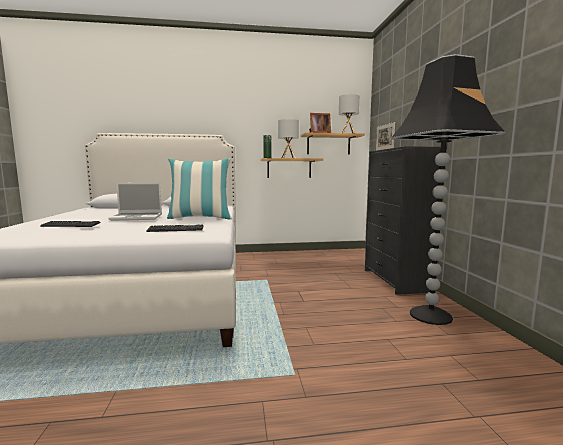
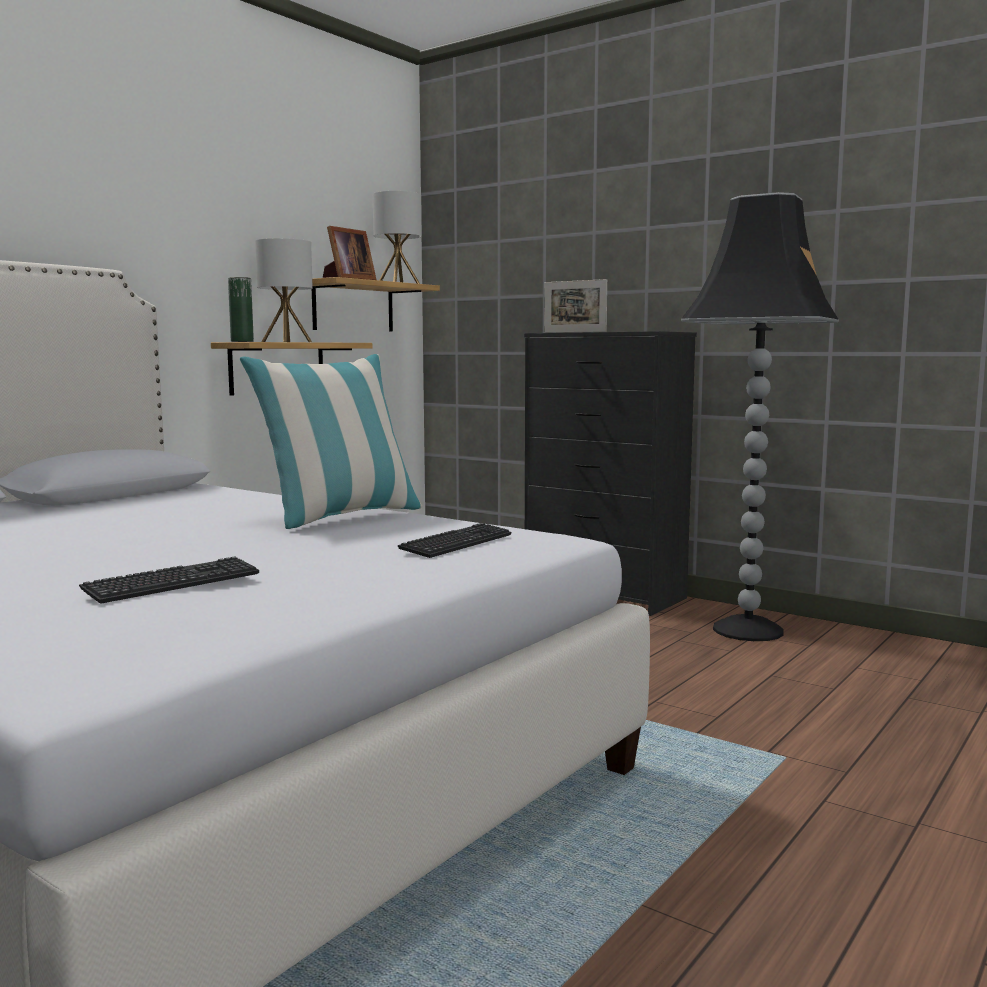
camera: 45 degrees left, 0 degrees up
laptop [108,183,162,221] -> none

